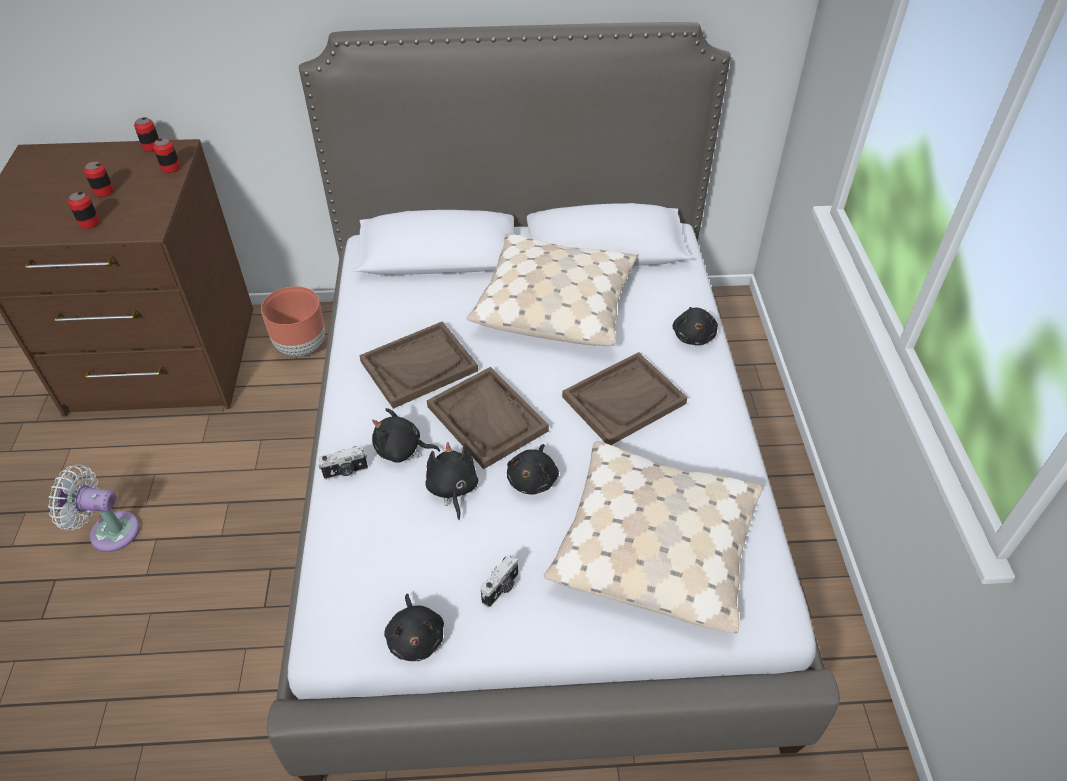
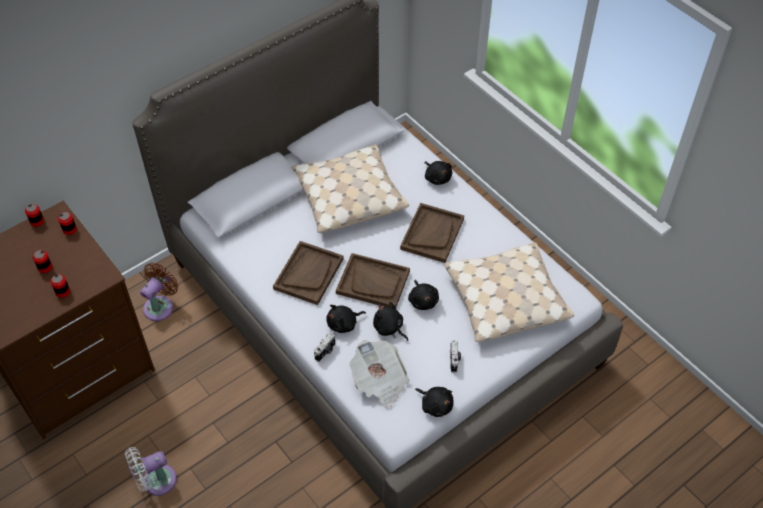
camera: 35 degrees left, 5 degrees up
brown planter [261,286,325,356] -> brown fan [140,263,178,321]
none -> newspaper [349,340,410,407]

